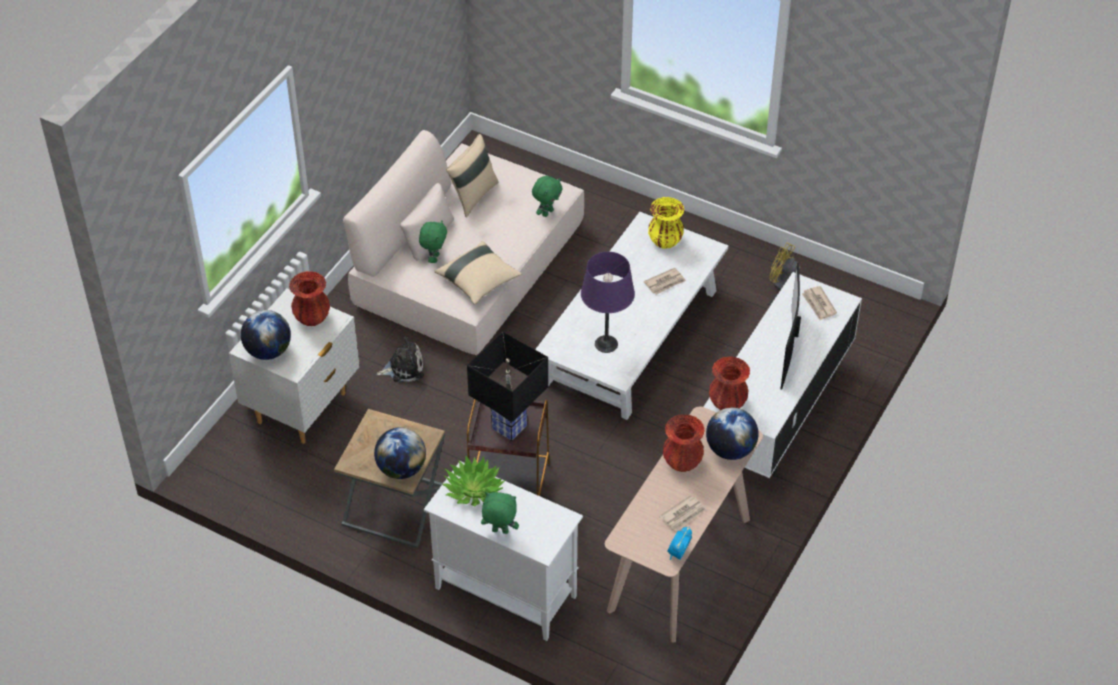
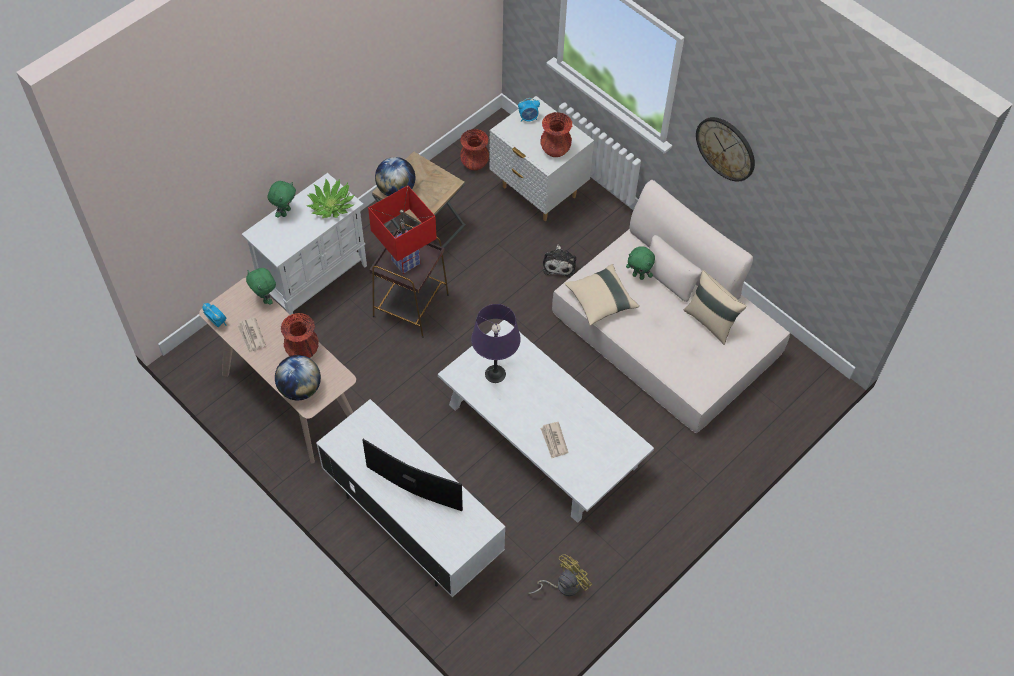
camera: 105 degrees right, 10 degrees up
globe [241,310,291,360] -> alarm clock [518,98,540,122]
black table lamp [467,331,548,441] -> red table lamp [368,186,437,274]
green plush toy [532,176,563,217] -> green plush toy moved to [246,268,276,305]
yellow vase [648,197,684,249] -> none
red vase [709,356,750,410] -> red vase moved to [460,129,489,171]
newspaper [802,286,837,320] -> none
none -> wall clock [696,117,755,181]

